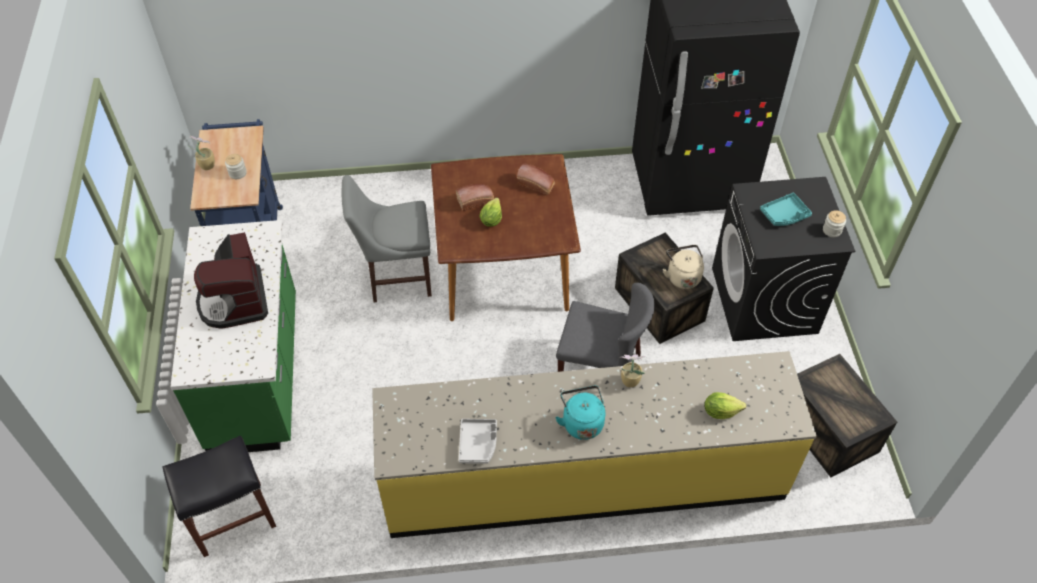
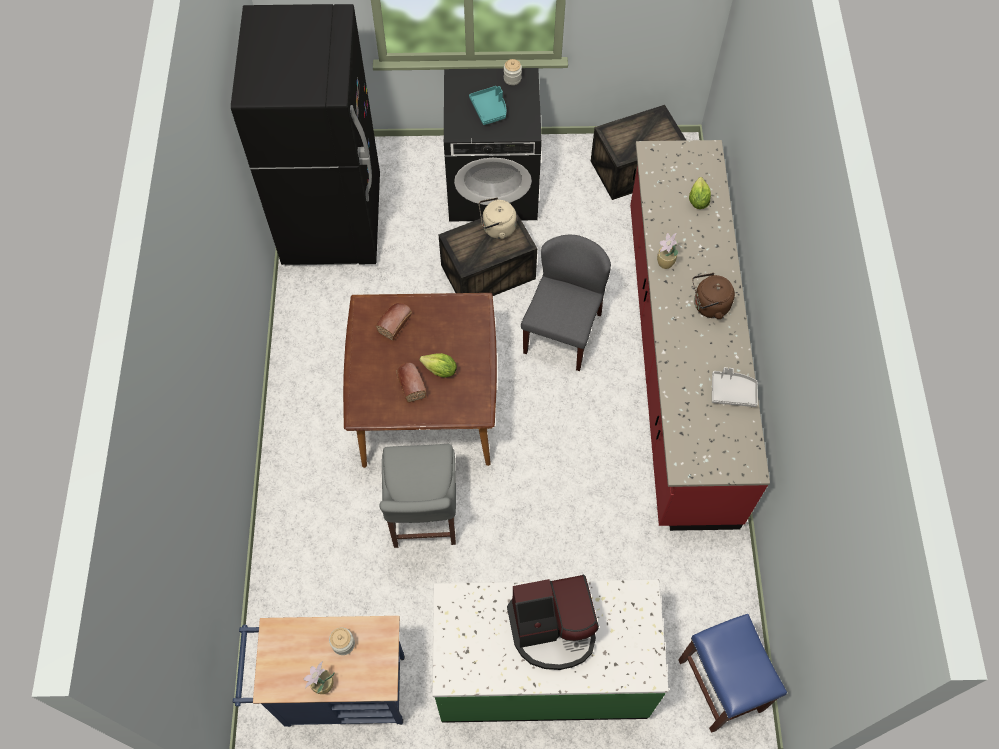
camera: 85 degrees left, 10 degrees up
black stool [163,436,276,557] -> blue stool [678,614,787,733]
yellow counter [372,351,817,538] -> red counter [630,140,770,531]
turquoise kettle [555,386,605,440] -> brown kettle [693,273,735,319]

